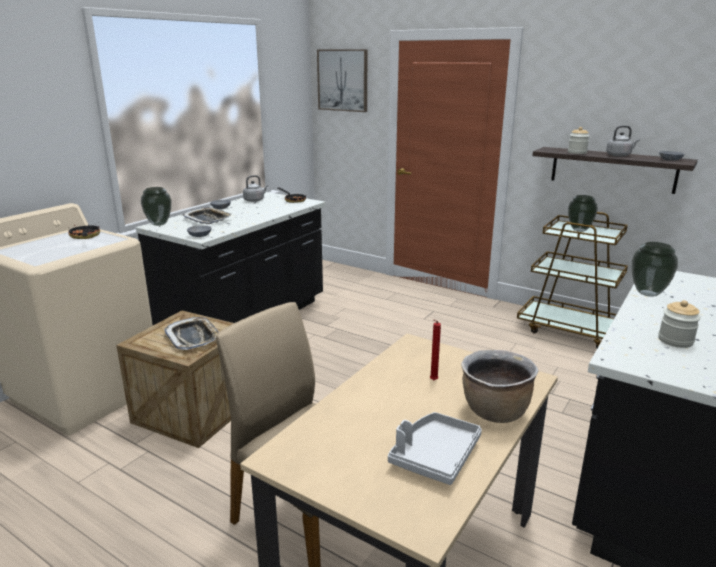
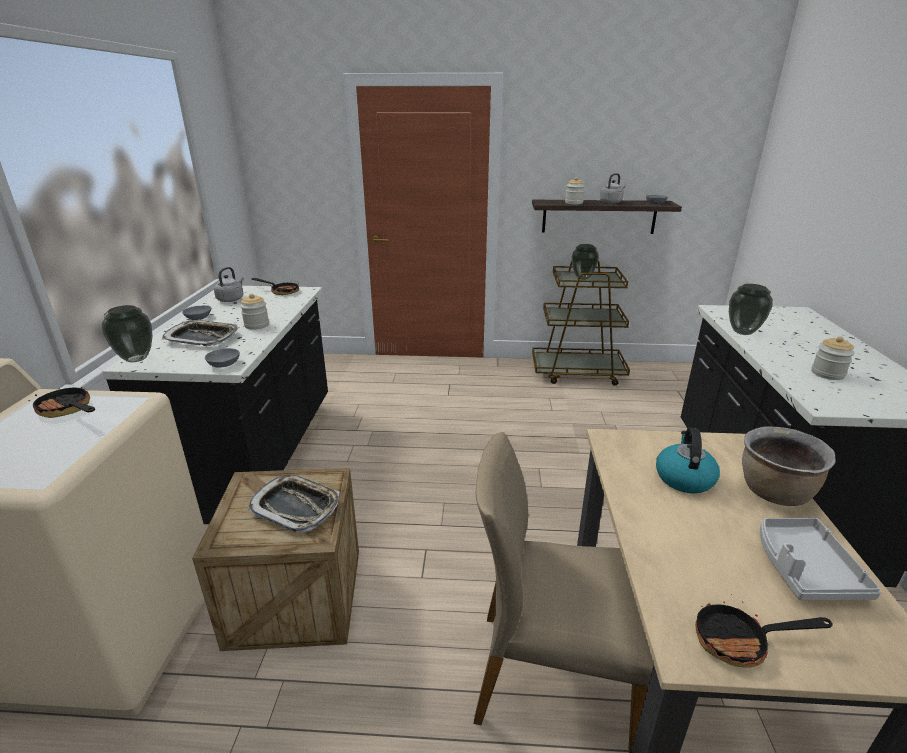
camera: 30 degrees left, 5 degrees up
picture [317,49,368,112] -> none
red candle [430,320,441,380] -> kettle [656,427,720,493]
none -> jar [240,294,269,330]
none -> frying pan [695,594,833,668]

